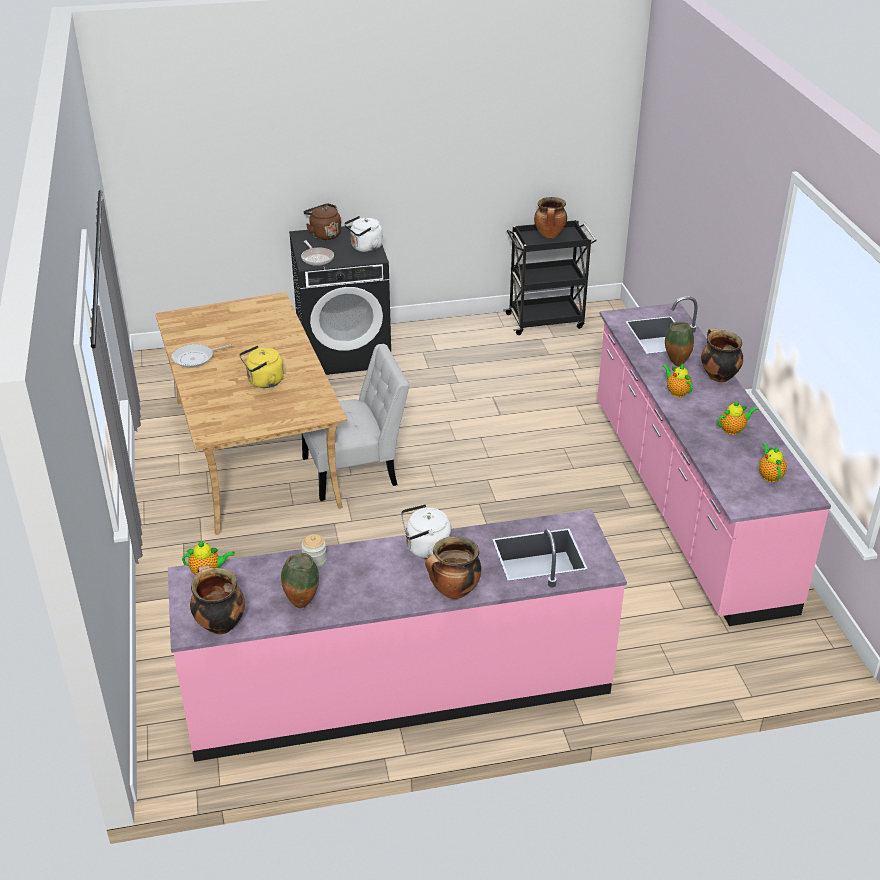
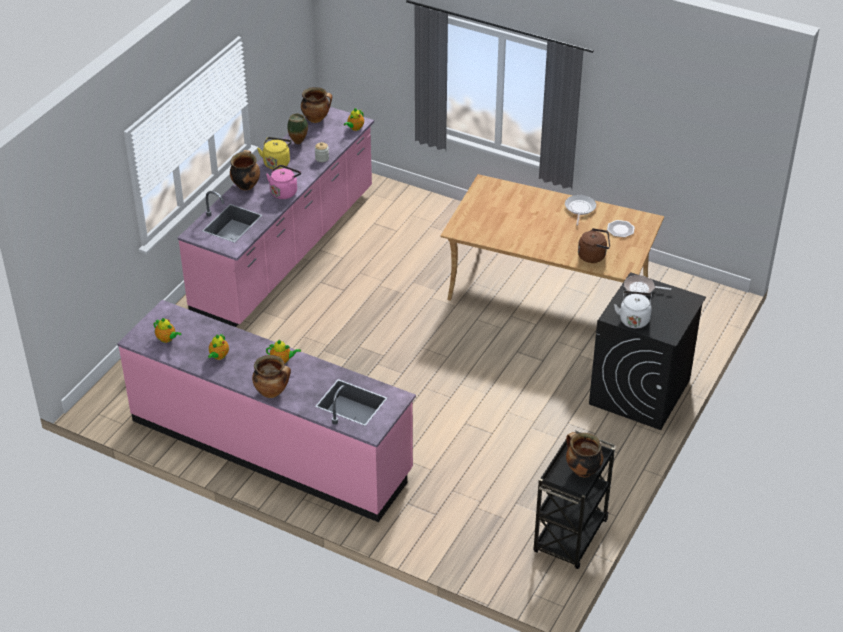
camera: 130 degrees right, 5 degrees up
yellow kettle [239,345,284,388] -> yellow kettle moved to [257,137,292,170]
white chair [302,344,410,501] -> none
brown kettle [304,203,341,240] -> brown kettle moved to [578,228,610,263]
white kettle [401,504,451,559] -> pink kettle [266,165,301,199]
vase [665,322,694,366] -> none
none -> plate [607,220,635,237]

